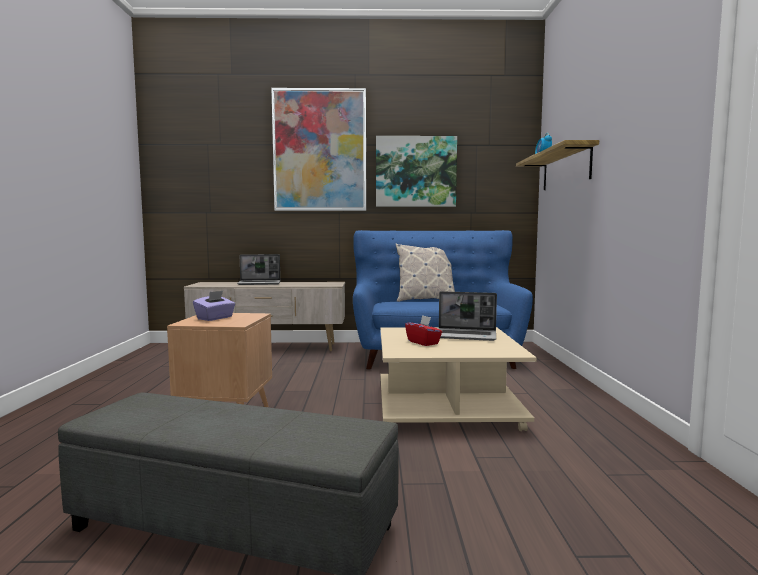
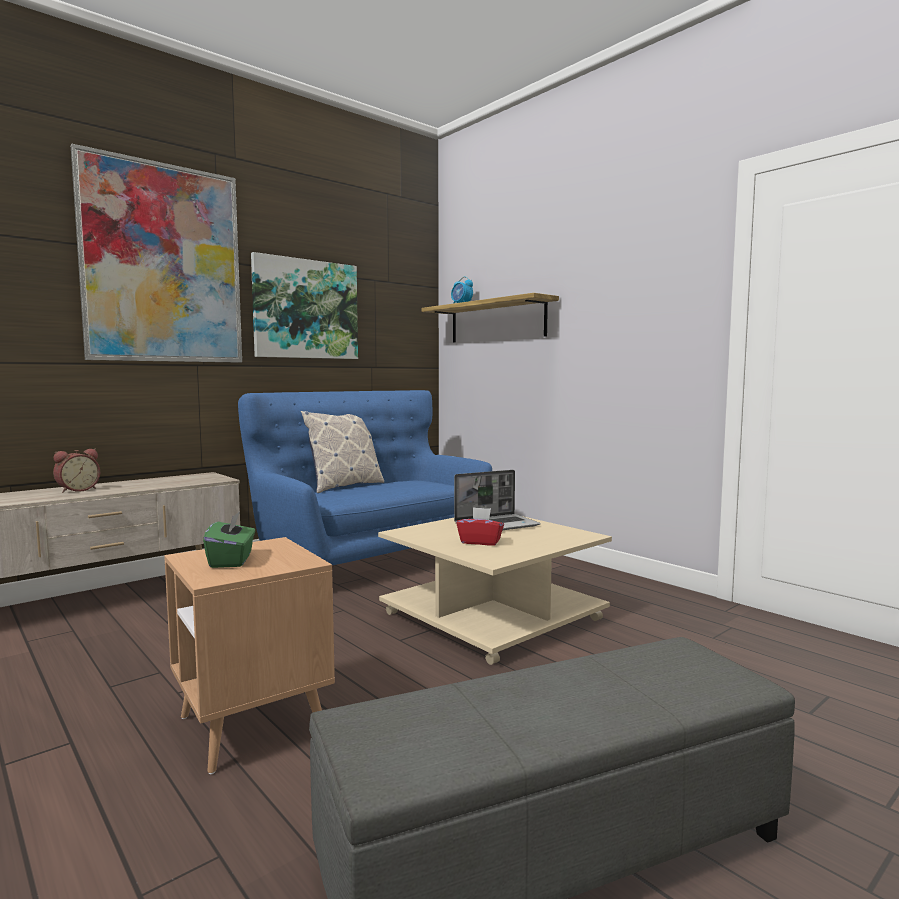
camera: 40 degrees left, 0 degrees up
purple tissue box [193,291,235,321] -> green tissue box [203,511,255,568]
laptop [237,254,280,285] -> alarm clock [53,449,100,493]

